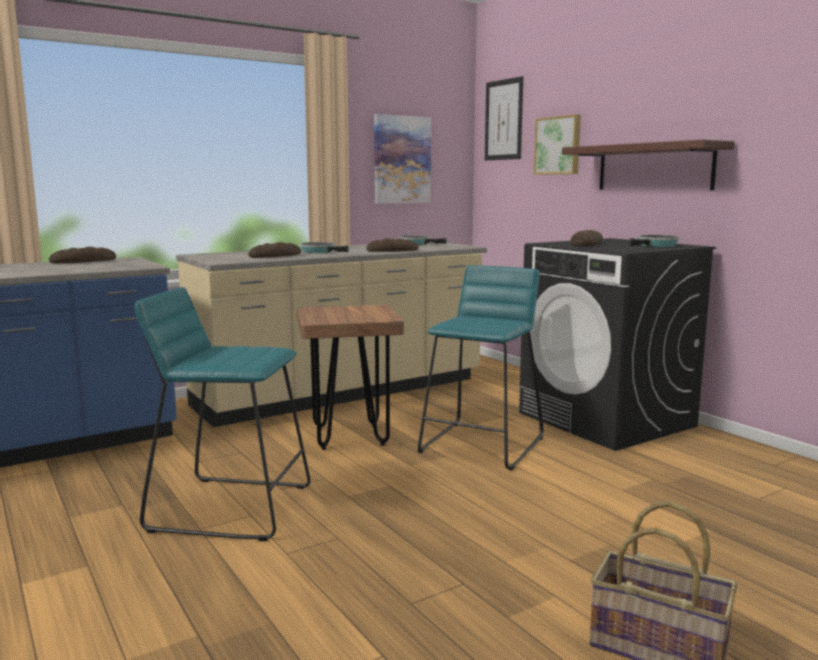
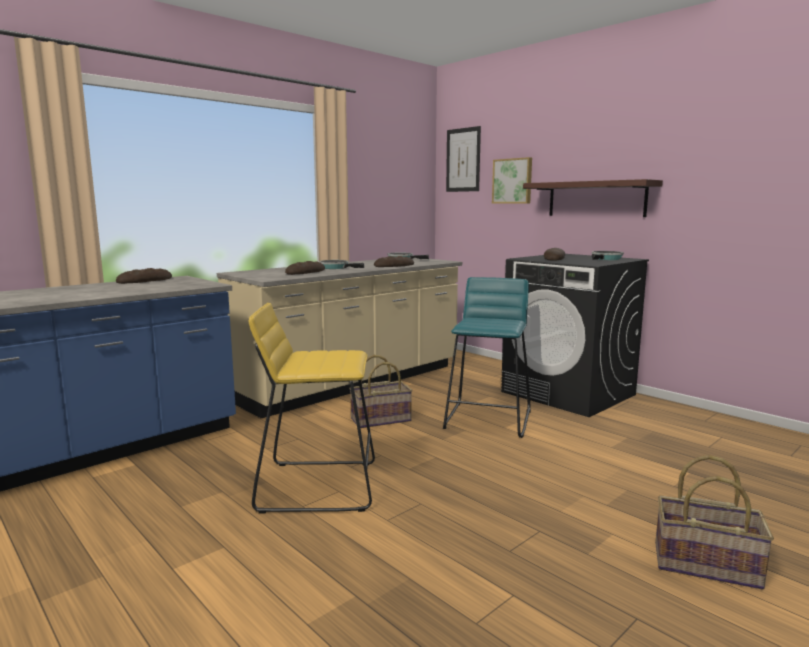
camera: 10 degrees left, 0 degrees up
turquoise stool [134,287,311,541] -> yellow stool [249,303,375,513]
brown stool [297,305,404,450] -> basket [349,355,413,428]
picture [374,114,431,204] -> none

